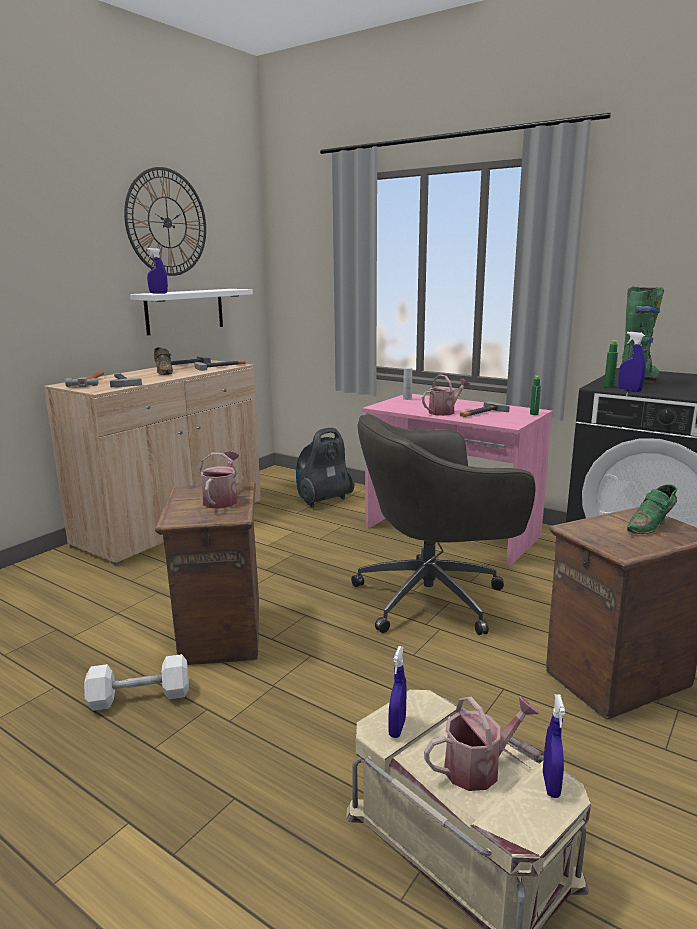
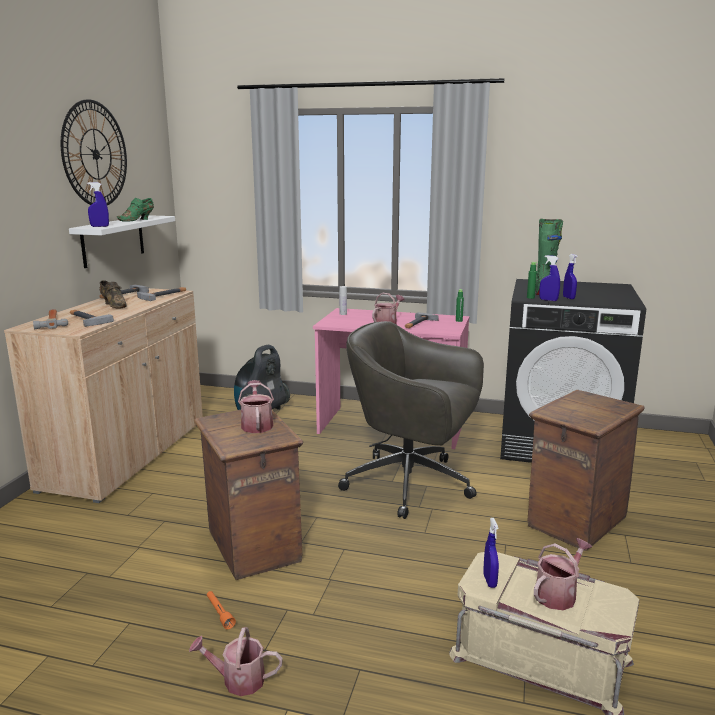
camera: 20 degrees left, 0 degrees up
white dumbbell [84,654,189,711] -> orange flashlight [207,591,236,629]
grey office chair [351,414,535,635] -> grey office chair turned 60 degrees clockwise [338,321,484,519]
blue spray bottle [543,694,565,798] -> blue spray bottle moved to [563,254,578,299]
green shoe [627,484,678,534] -> green shoe moved to [117,198,154,222]
none -> watering can [189,627,283,696]

